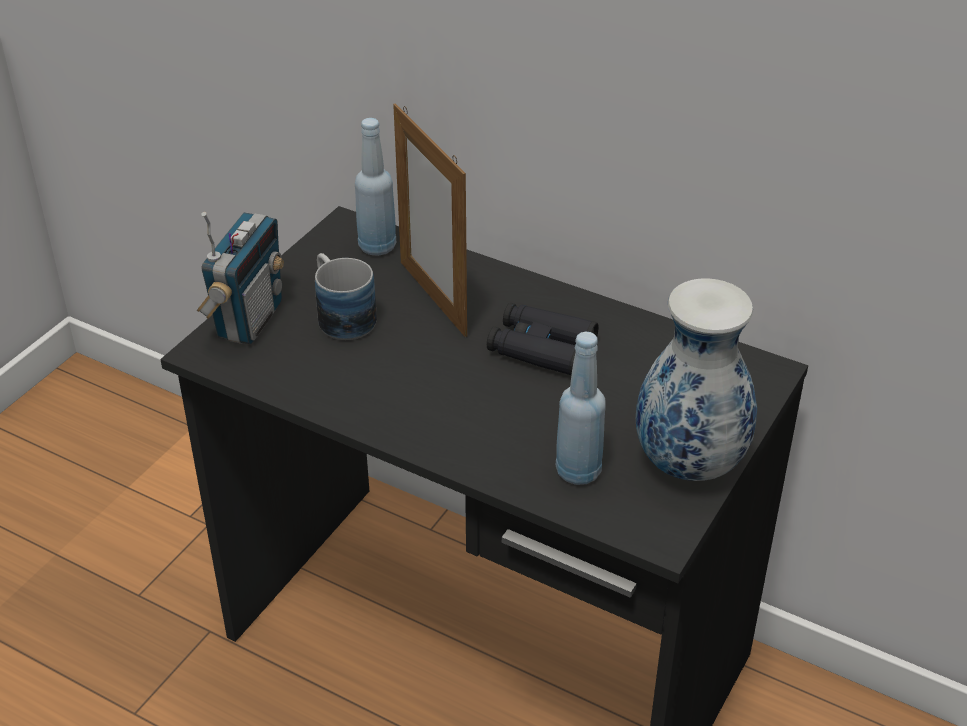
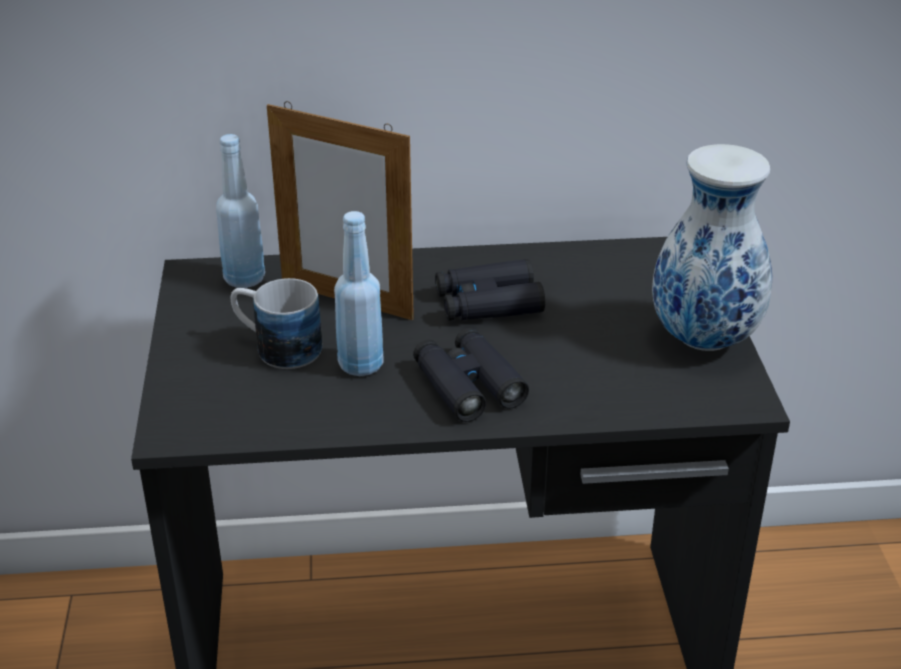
camera: 35 degrees left, 5 degrees down
radio [197,212,284,344] -> none
blue bottle [556,332,606,485] -> blue bottle moved to [334,211,384,376]
none -> black binoculars [413,328,529,422]

